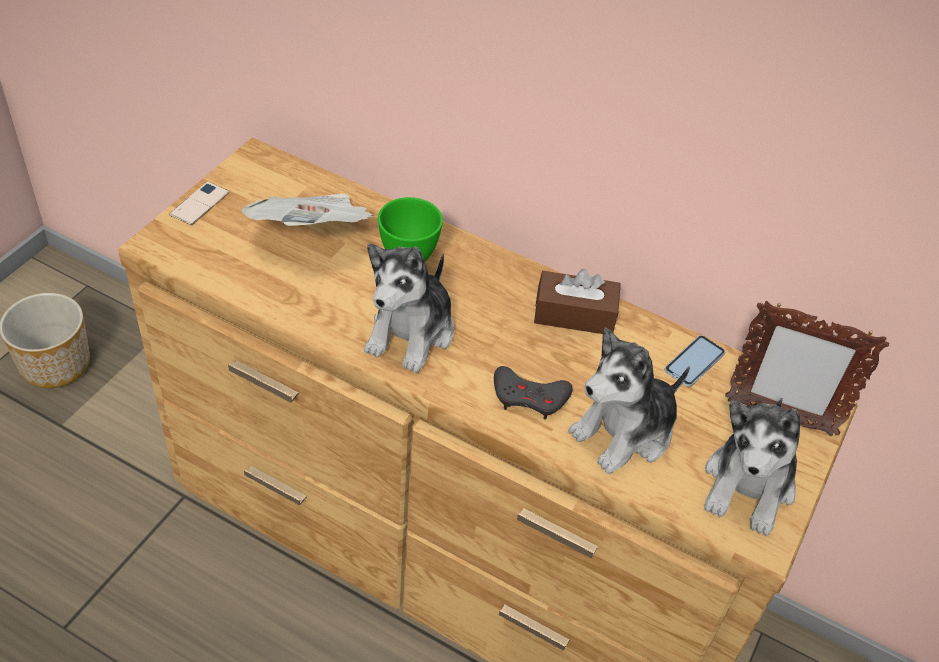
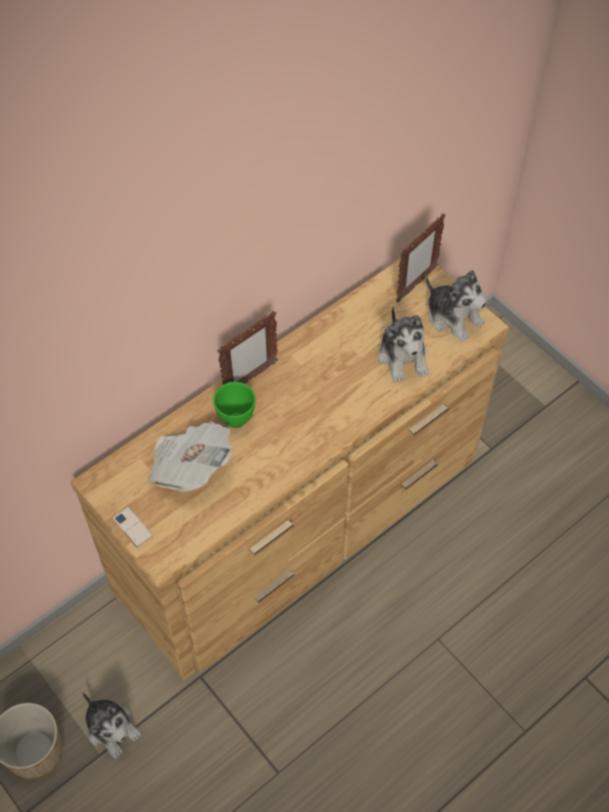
camera: 65 degrees left, 10 degrees up
plush toy [364,243,454,373] -> plush toy moved to [82,692,141,759]
grey game controller [494,366,573,419] -> none
brown tissue box [534,269,621,334] -> none
phone [665,335,725,387] -> none
none -> picture frame [217,311,278,385]

